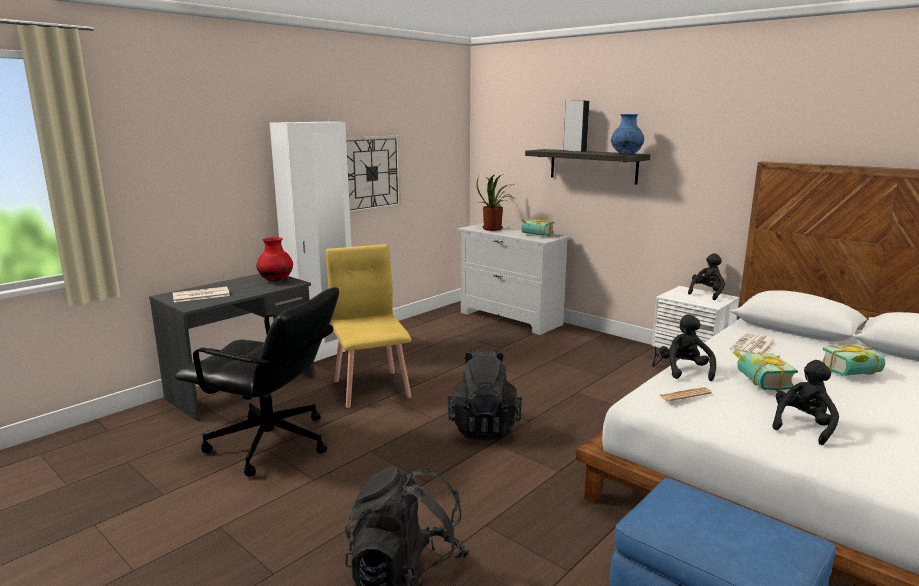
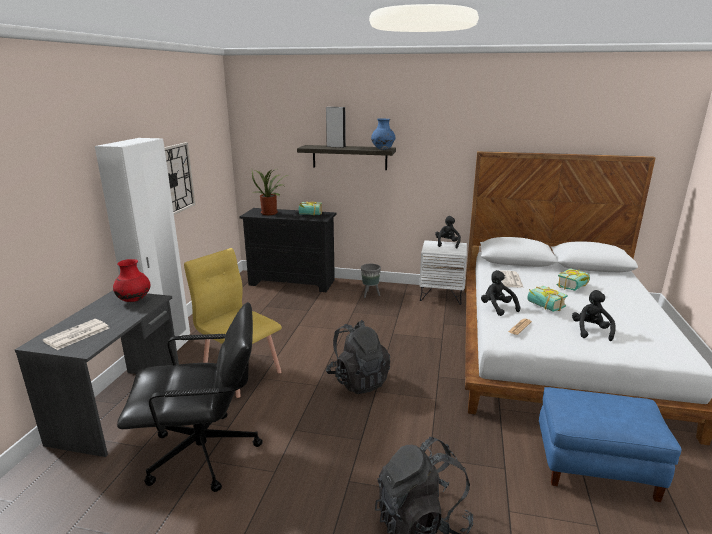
camera: 30 degrees left, 5 degrees up
white dresser [457,223,571,335] -> black dresser [239,208,336,292]
none -> grey planter [361,264,381,298]

